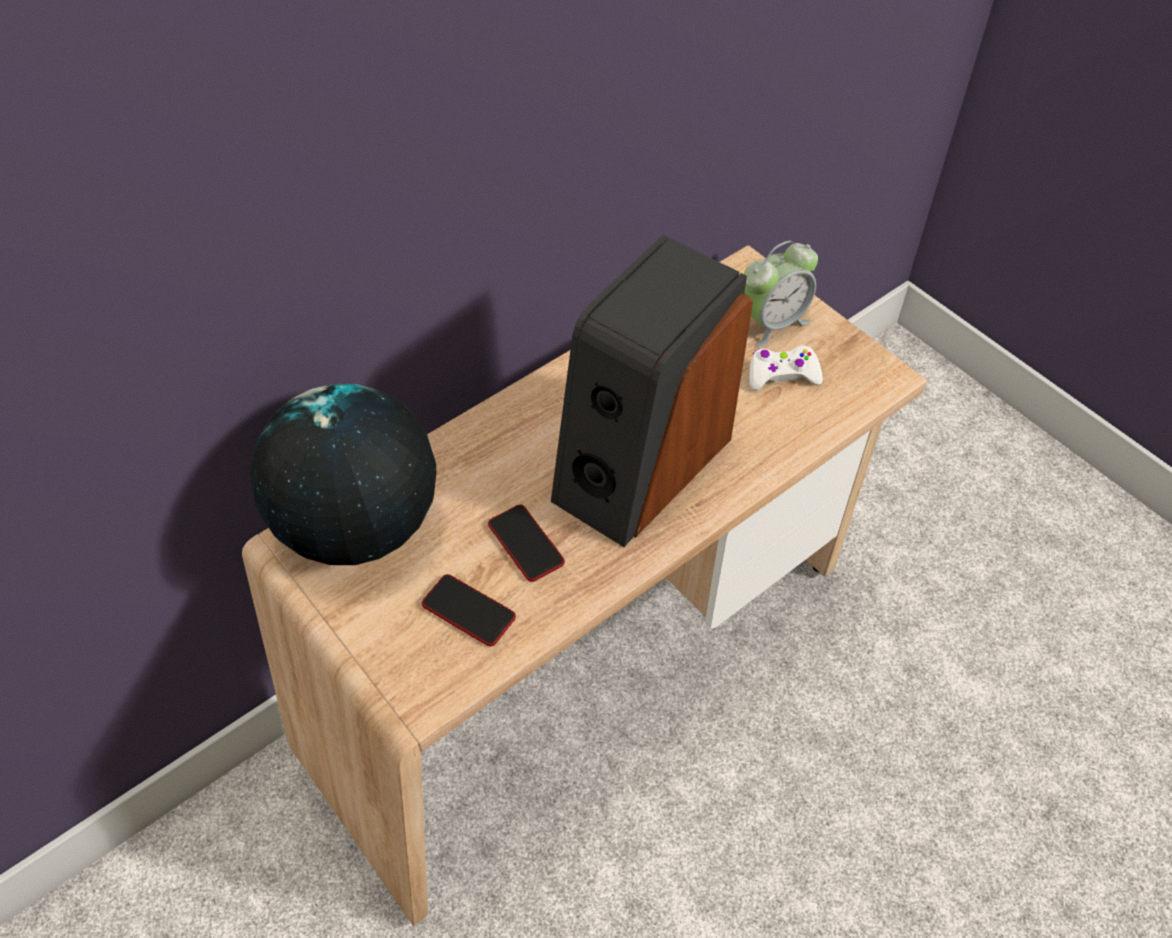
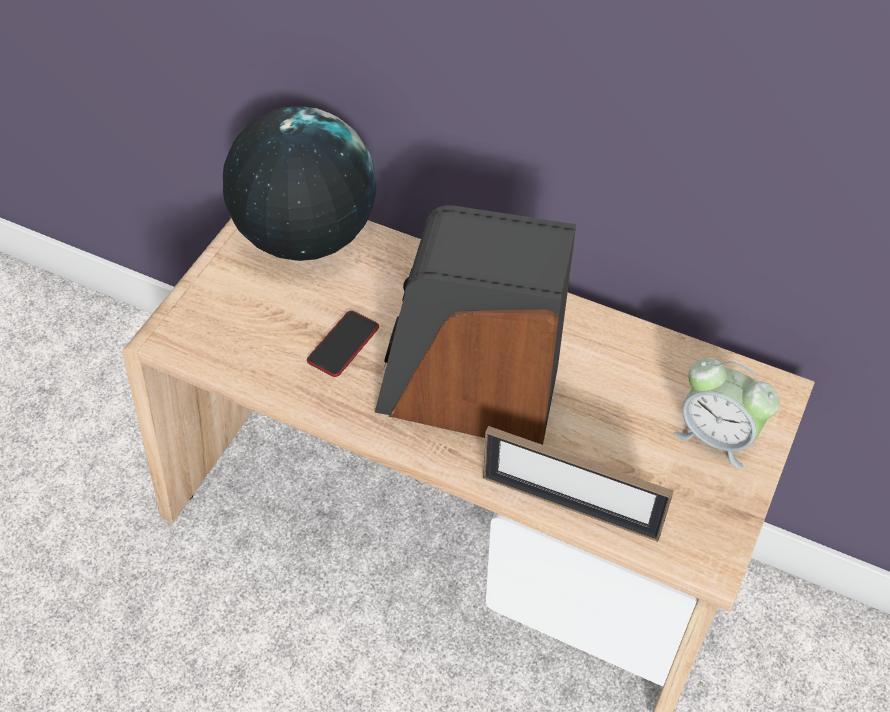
camera: 65 degrees right, 0 degrees up
phone [422,574,516,646] -> none
white game controller [749,346,823,390] -> none
none -> picture frame [483,426,674,542]

